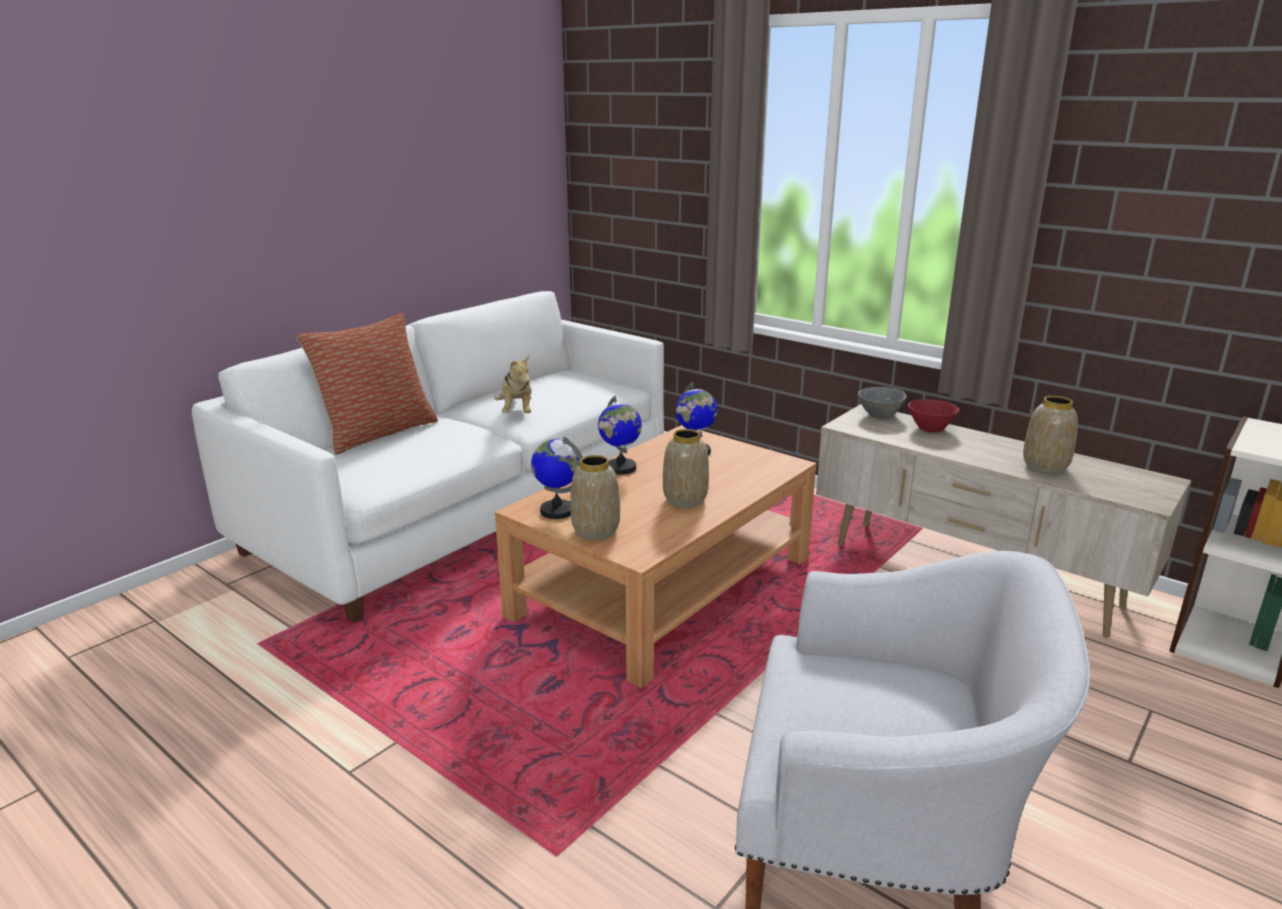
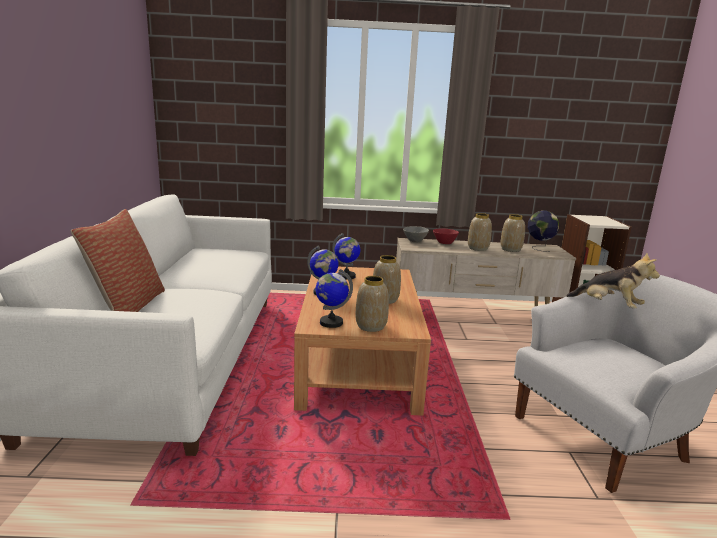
camera: 40 degrees left, 5 degrees down
plush toy [494,355,532,413] -> plush toy moved to [566,253,660,309]
none -> vase [468,213,492,251]
none -> globe [528,210,559,252]

